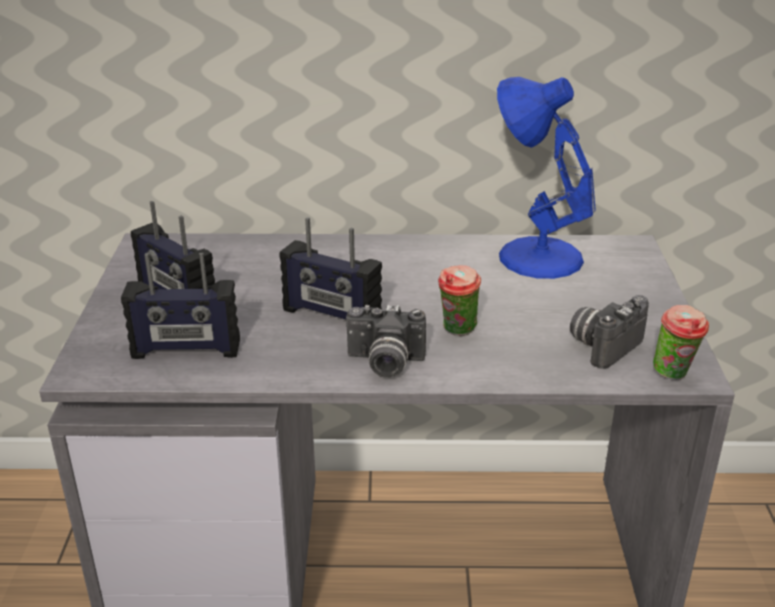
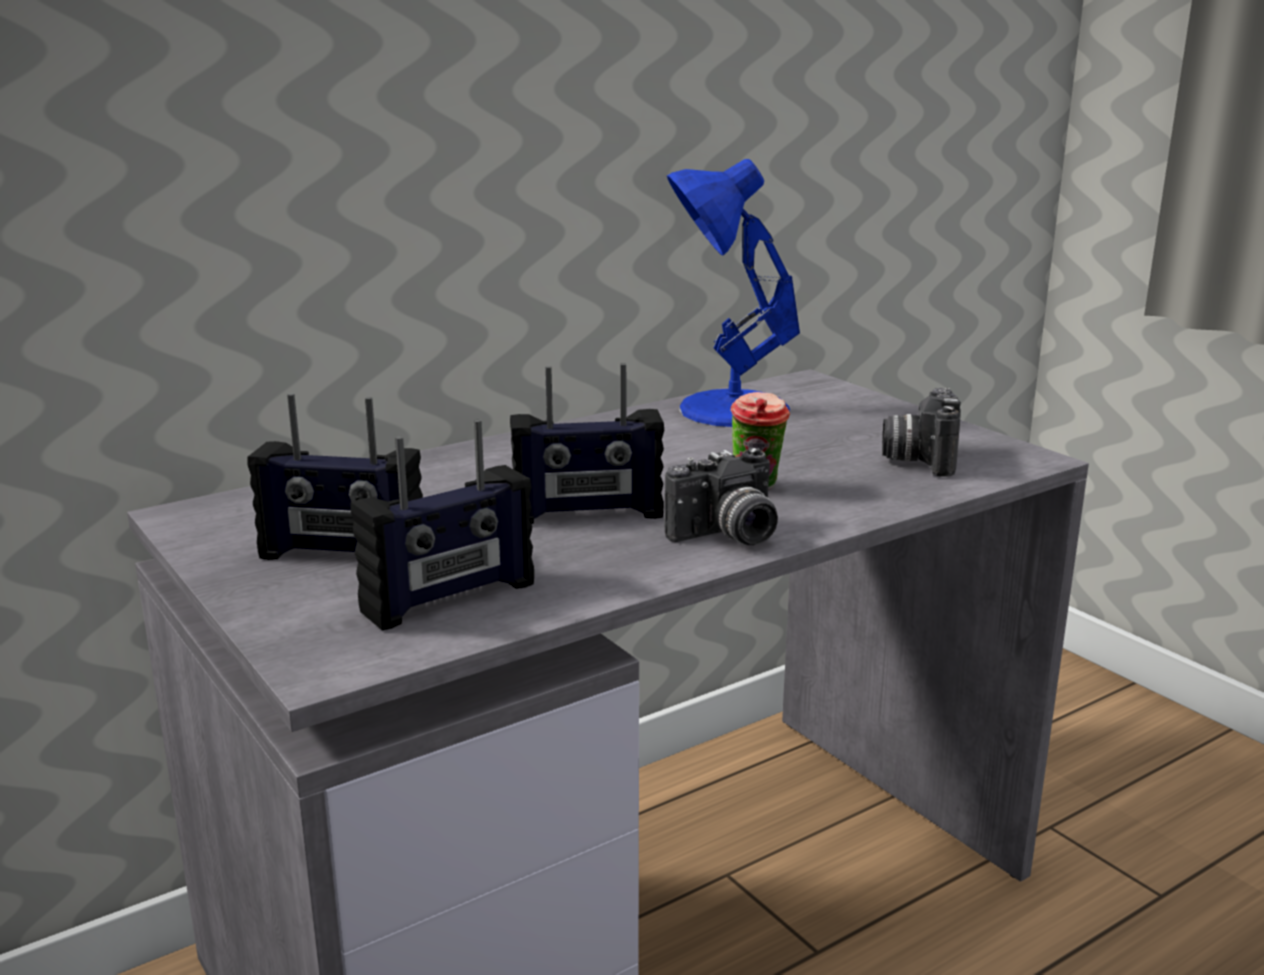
camera: 35 degrees left, 10 degrees down
cup [653,305,709,380] -> none

